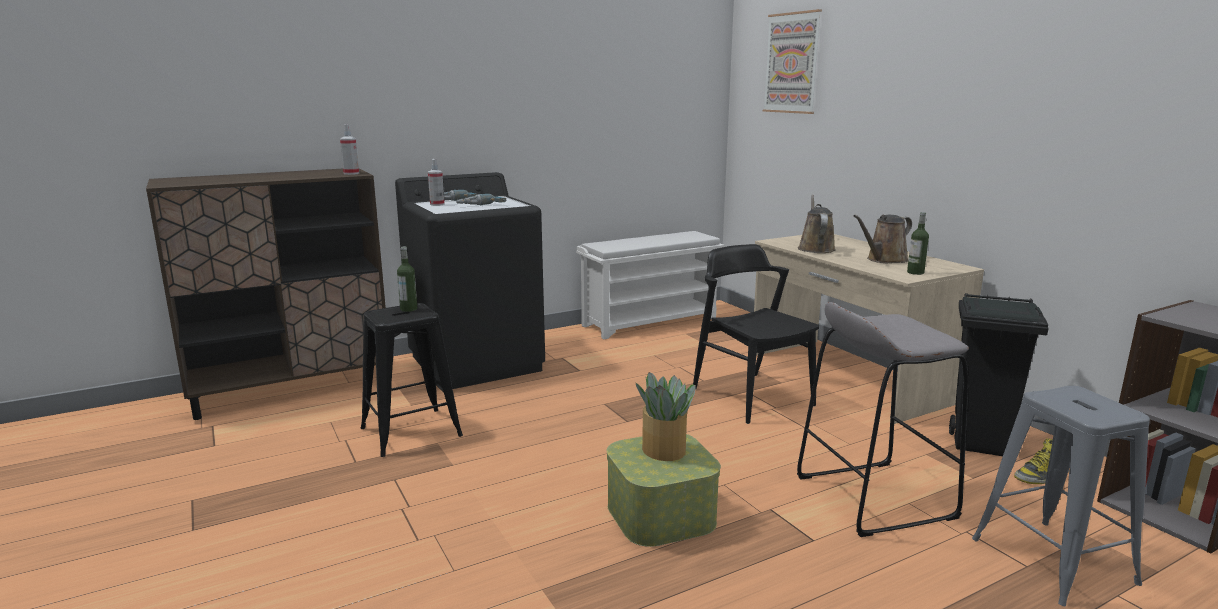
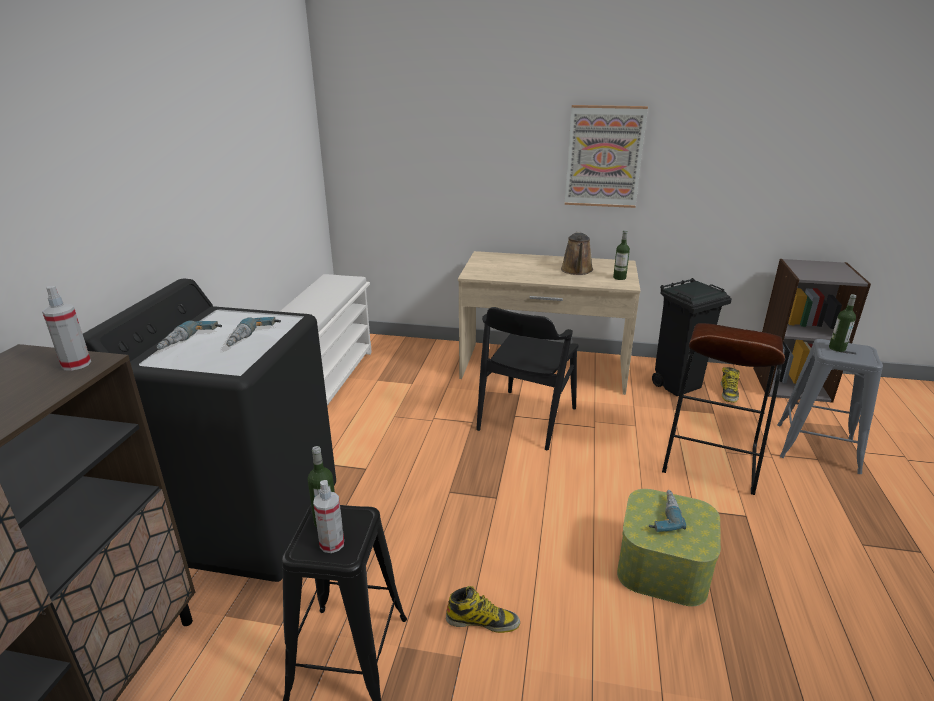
camera: 50 degrees left, 10 degrees up
spray bottle [428,159,444,206] -> spray bottle moved to [313,480,344,553]
potted plant [636,372,696,461] -> power drill [649,490,686,532]
black chair [693,244,819,424] -> black chair turned 75 degrees counterclockwise [476,307,579,451]
picture [763,9,822,114] -> picture moved to [565,105,648,208]
grey stool [797,302,969,537] -> brown stool [662,323,785,495]
brown watering can [798,195,835,253] -> none
none -> boot [446,586,520,633]
none -> bottle [829,294,857,352]

